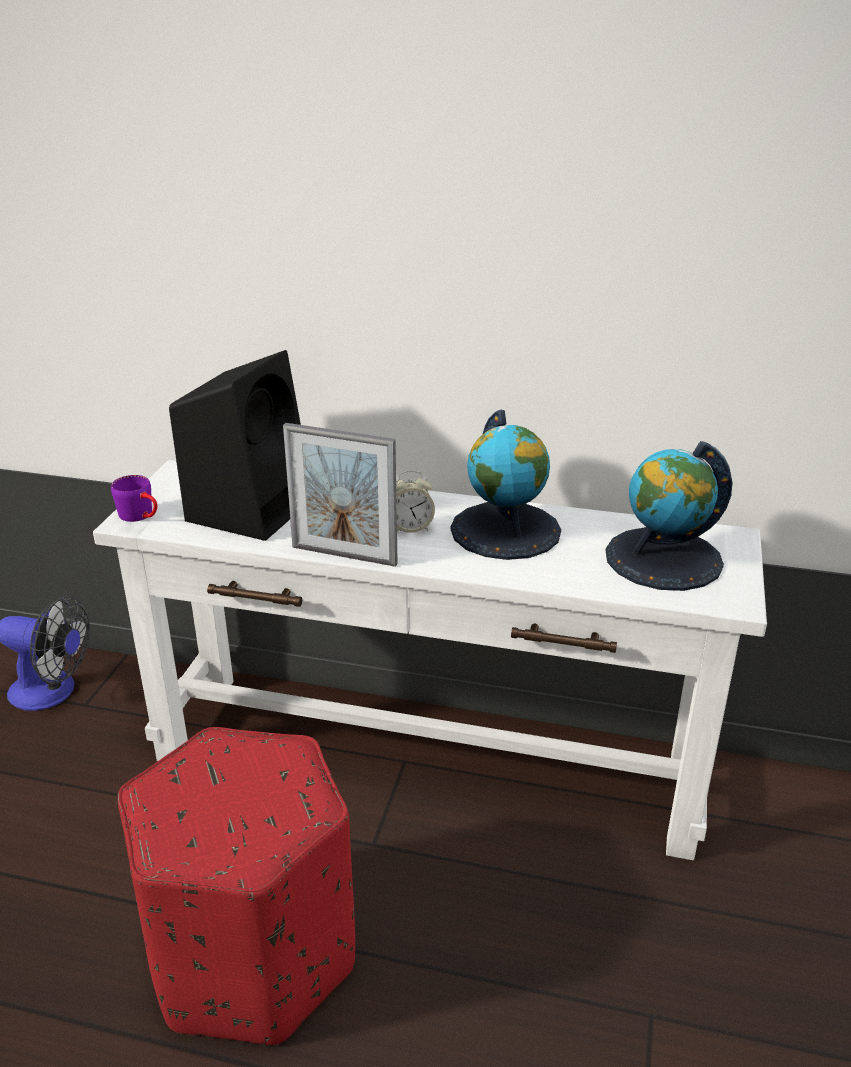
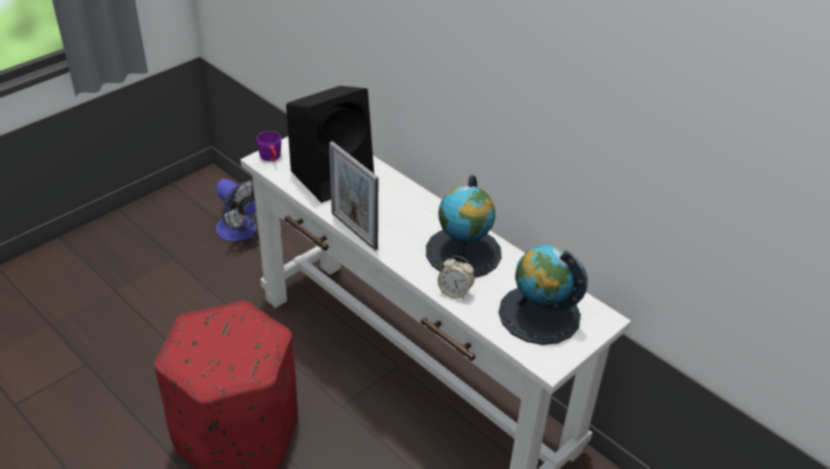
camera: 30 degrees right, 10 degrees up
alarm clock [396,471,435,533] -> alarm clock moved to [437,256,474,299]

